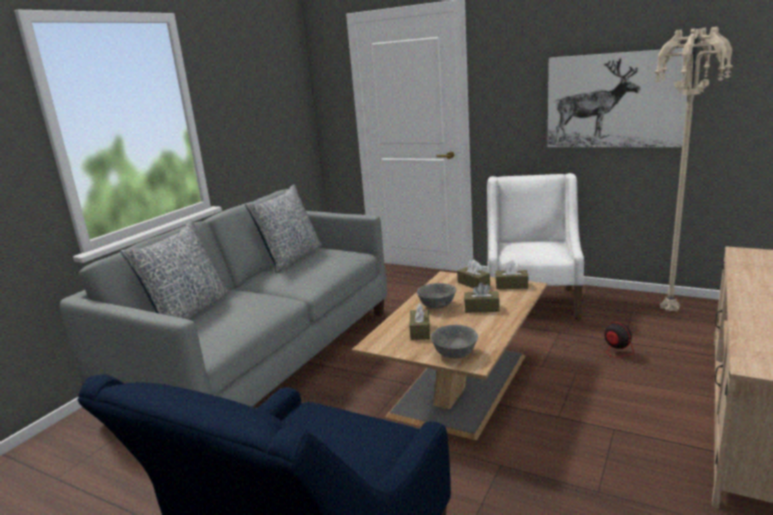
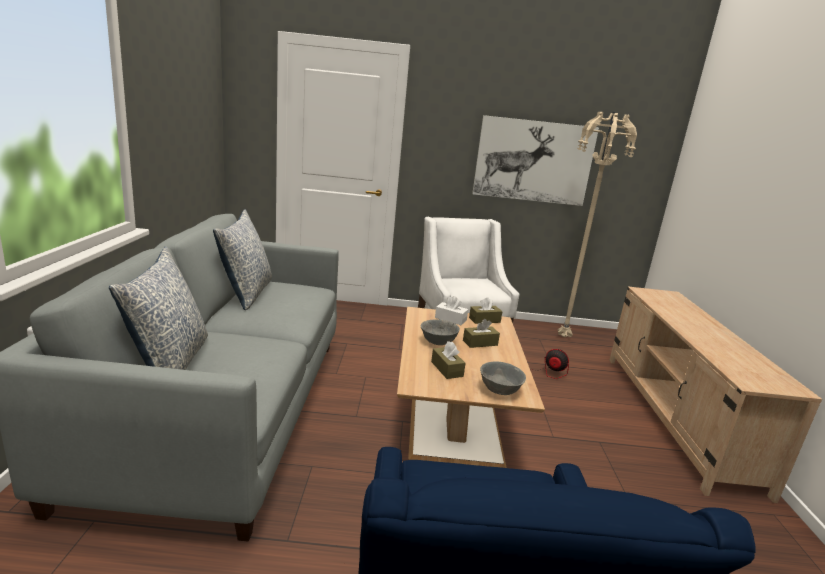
camera: 30 degrees left, 0 degrees up
brown tissue box [457,260,490,289] -> white tissue box [435,296,468,325]

